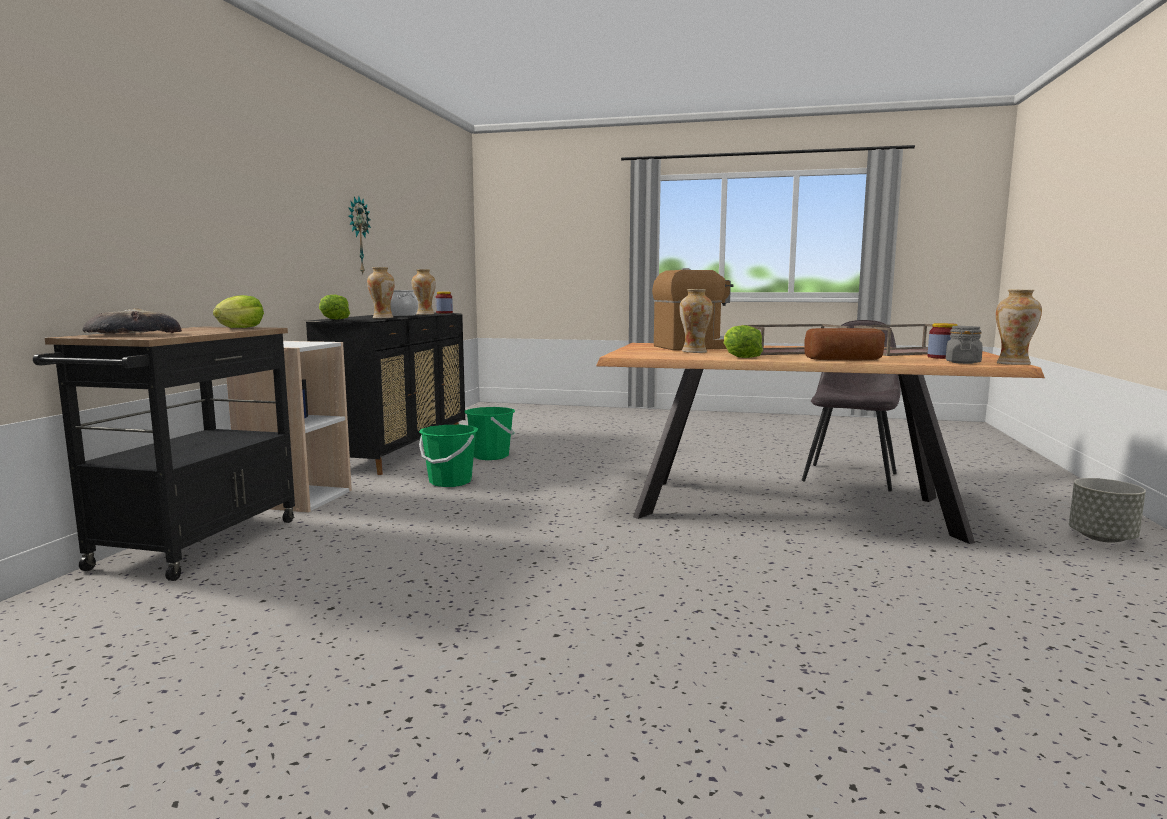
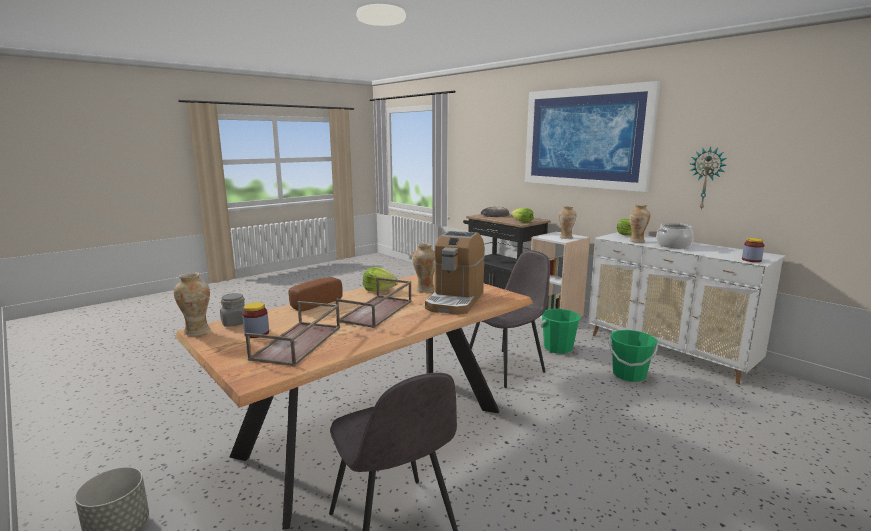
camera: 125 degrees right, 5 degrees up
black cabinet [306,313,465,475] -> white cabinet [588,232,786,384]
vase [412,269,436,315] -> vase moved to [559,206,576,239]
none -> grey chair [470,250,550,388]
none -> picture [525,81,661,192]

